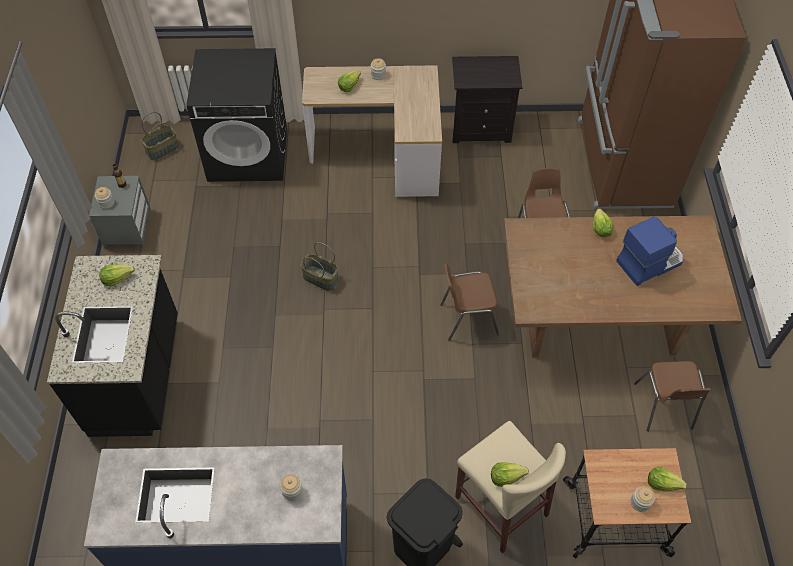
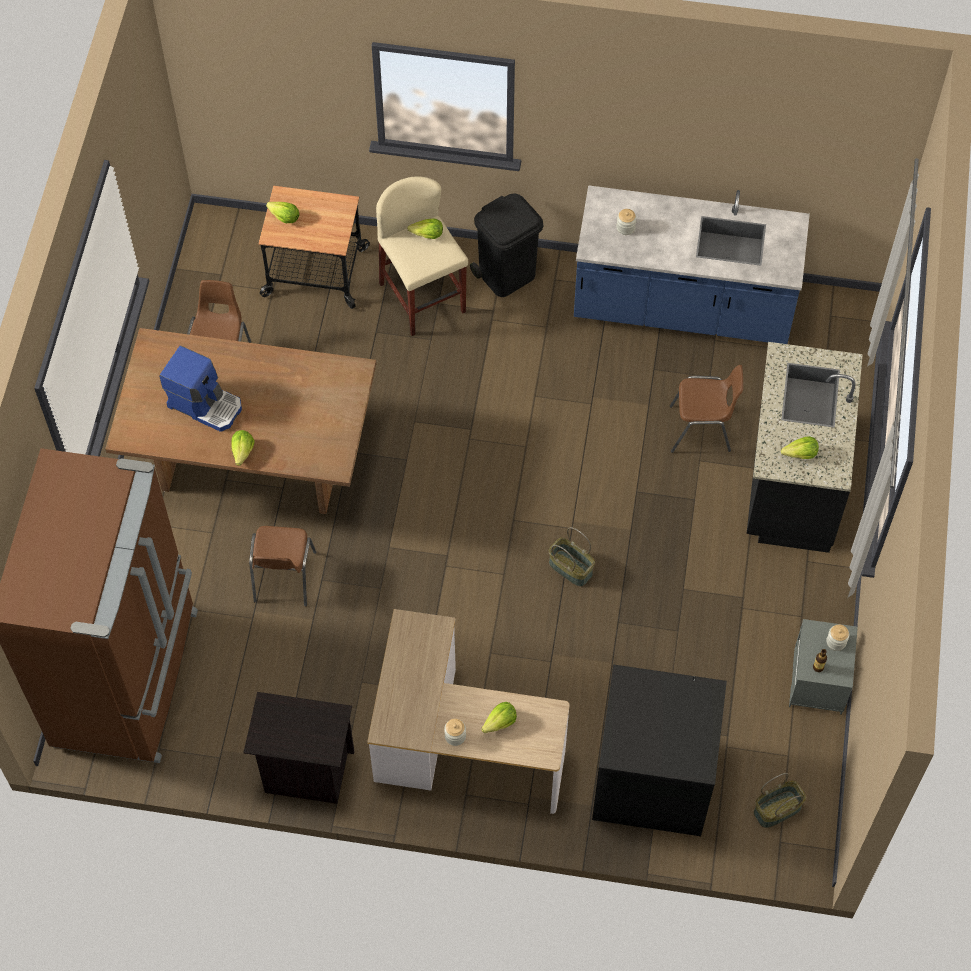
camera: 170 degrees left, 5 degrees up
brown chair [440,264,499,341] -> brown chair moved to [670,365,743,453]
coffee machine [616,216,683,286] -> coffee machine turned 135 degrees counterclockwise [159,346,242,432]
jar [631,486,655,512] -> none

